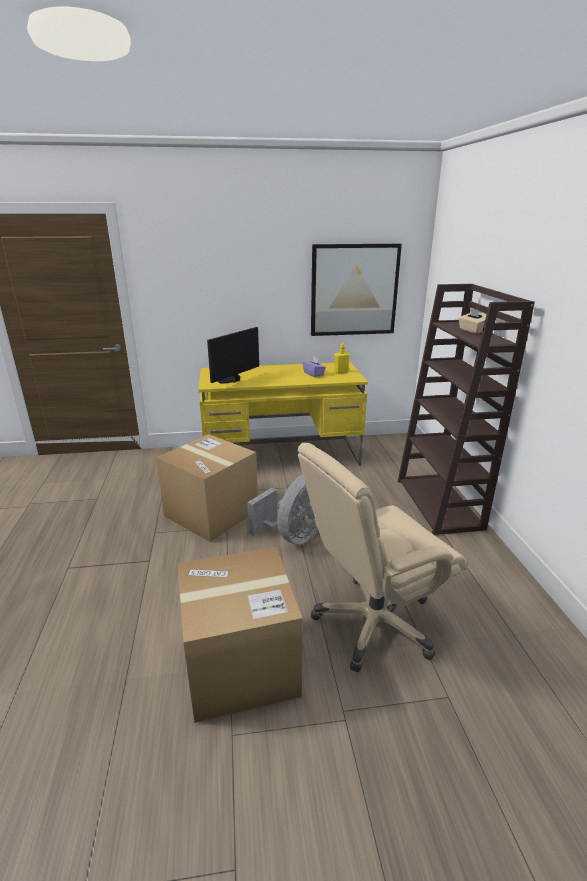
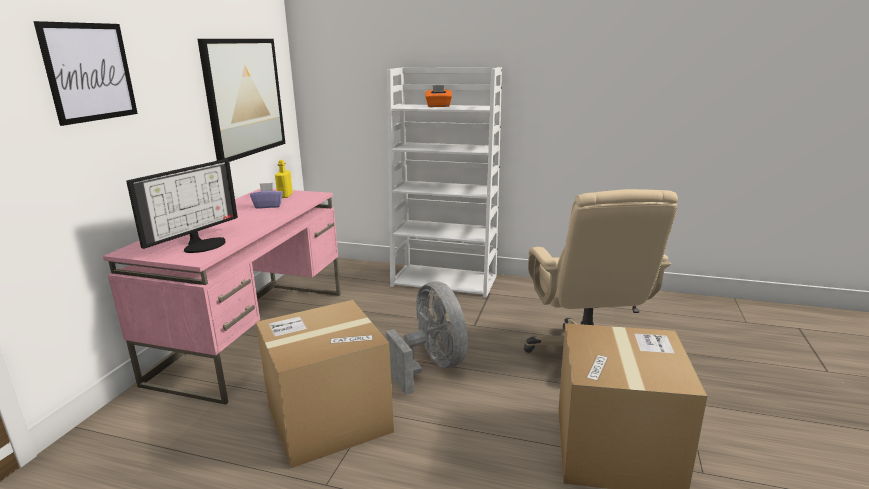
camera: 65 degrees left, 5 degrees down
yellow desk [198,362,368,466] -> pink desk [103,189,341,405]
monitor [207,327,259,383] -> monitor turned 120 degrees counterclockwise [126,159,238,253]
brown bookcase [398,284,535,535] -> white bookcase [387,67,502,298]
beige tissue box [458,308,486,334] -> orange tissue box [425,85,452,107]
none -> picture [33,21,138,126]

